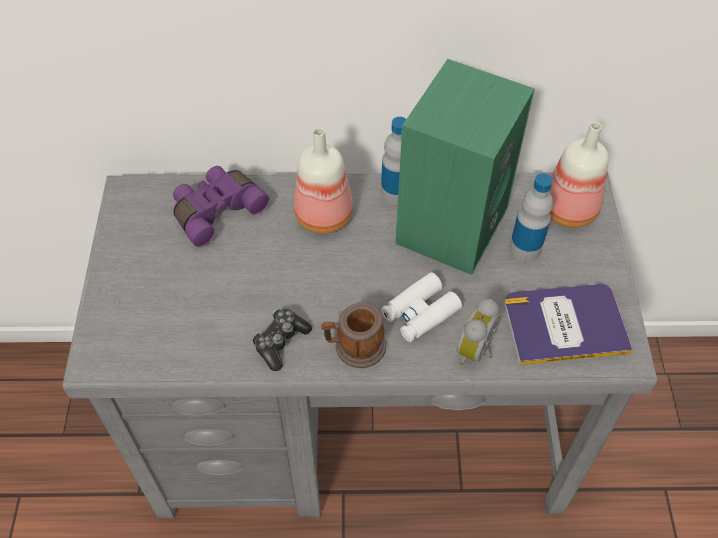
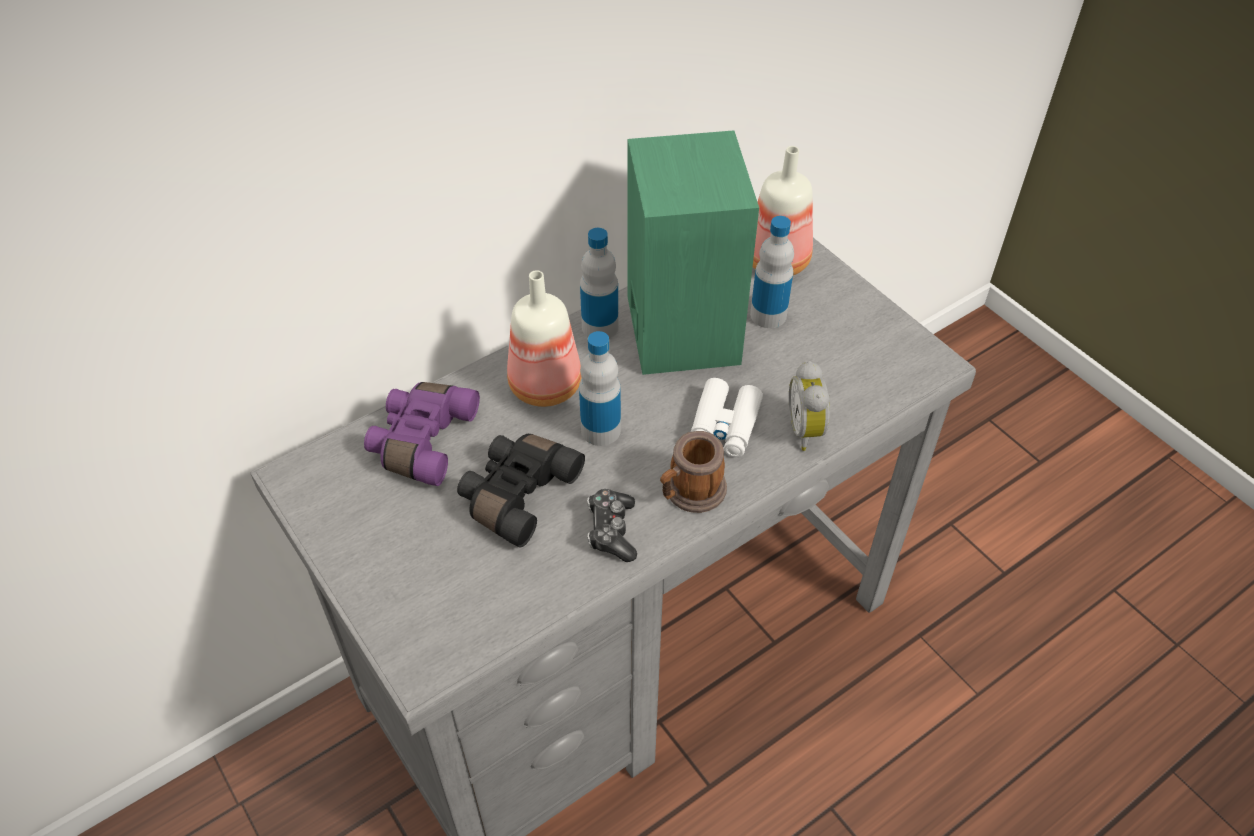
camera: 35 degrees left, 5 degrees down
book [504,284,633,365] -> none
none -> black binoculars [457,434,585,548]
none -> bottle [579,331,621,446]

